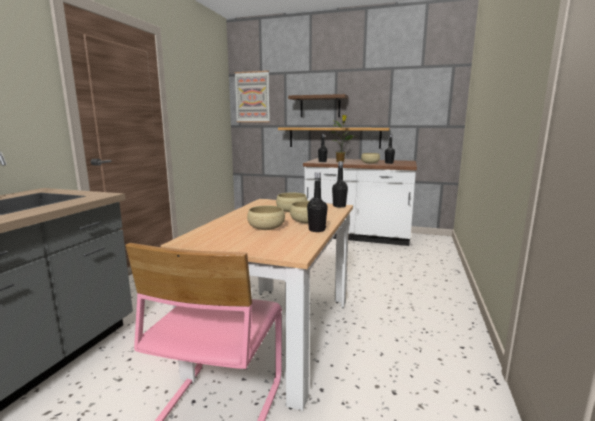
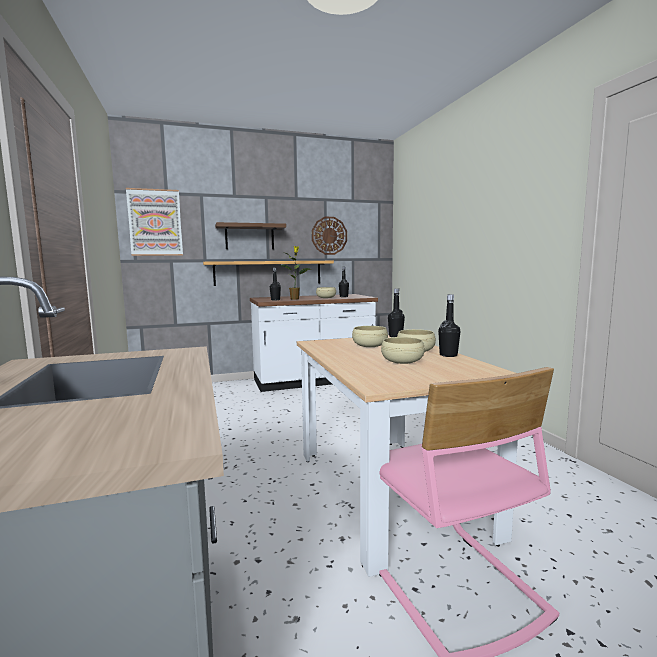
camera: 35 degrees left, 5 degrees down
none -> wall clock [312,217,347,255]

